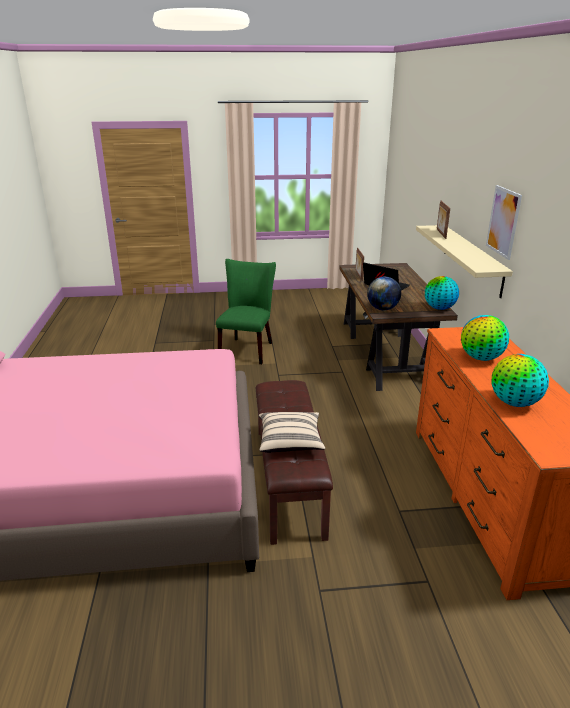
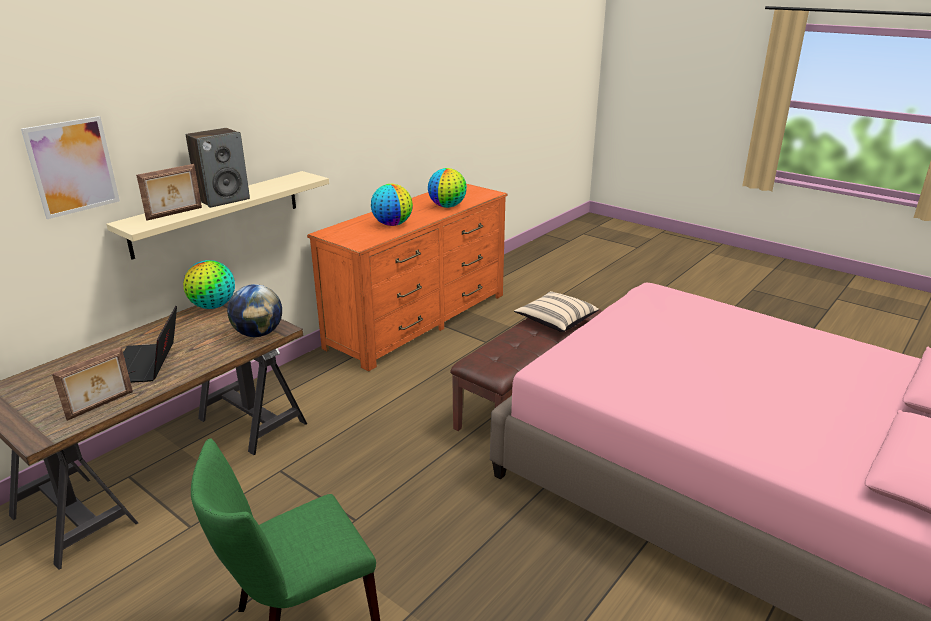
camera: 135 degrees left, 0 degrees up
picture [486,185,522,260] -> picture moved to [21,116,120,219]
none -> speaker [186,128,250,208]

